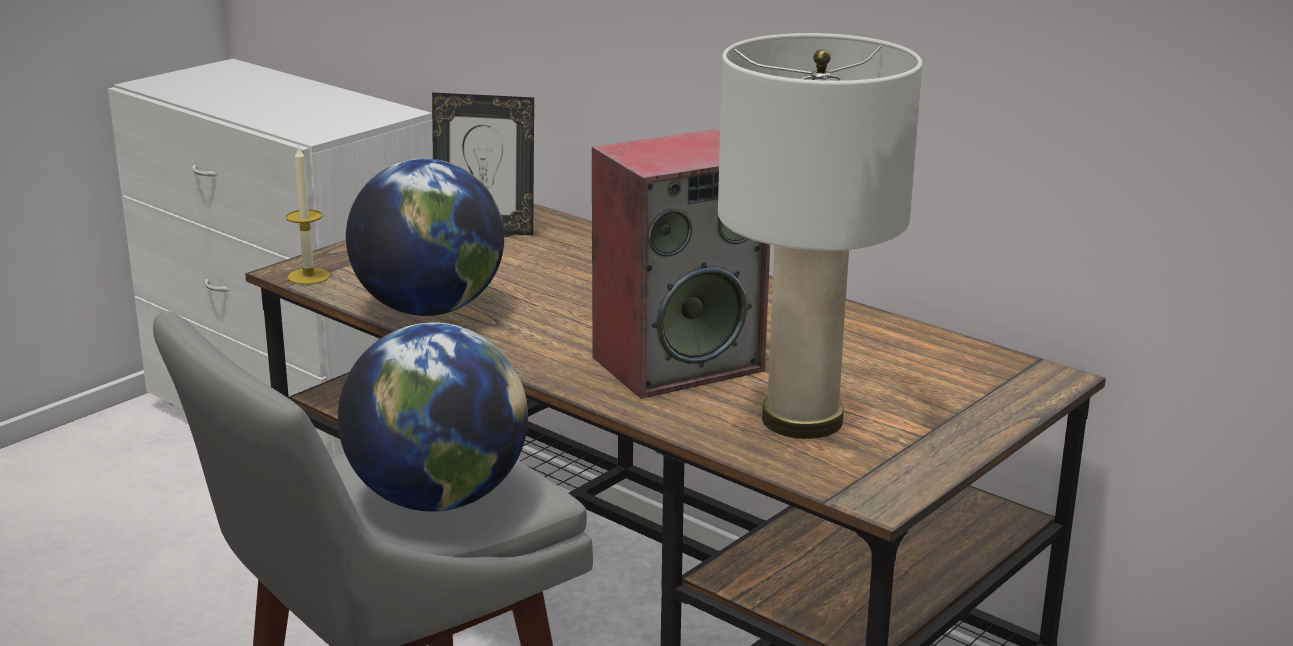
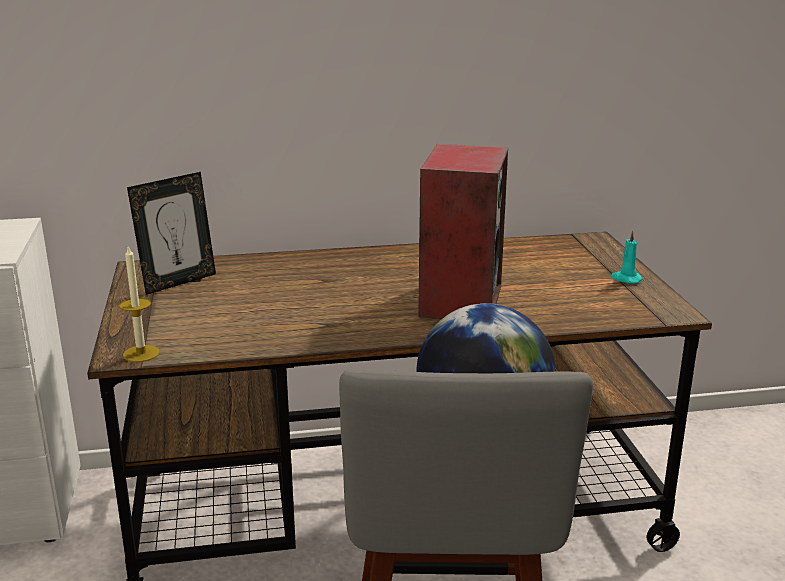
camera: 50 degrees left, 0 degrees up
globe [346,159,504,316] -> none
white table lamp [718,33,923,439] -> none
none -> turquoise candle [611,230,643,284]

